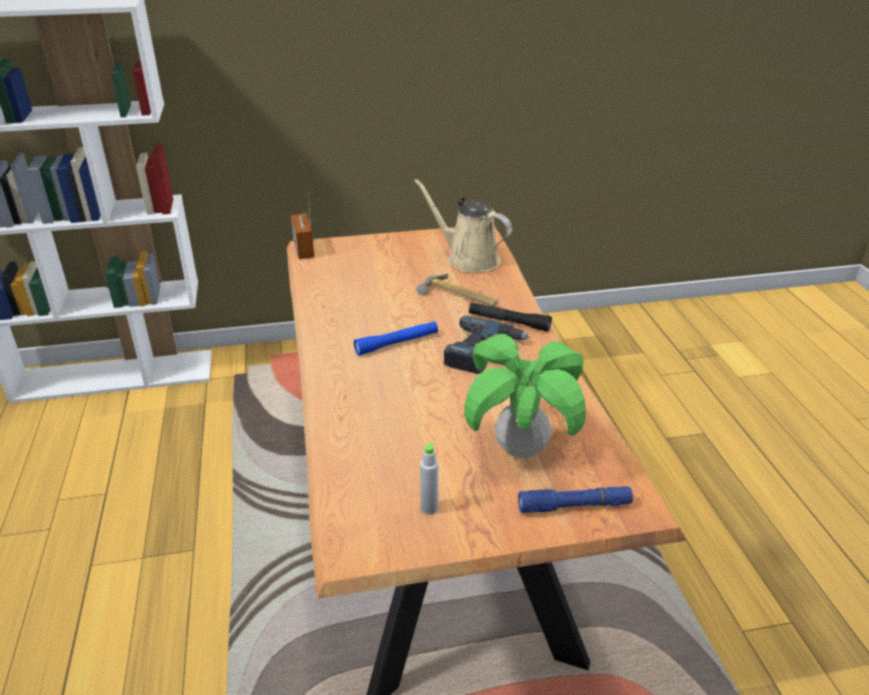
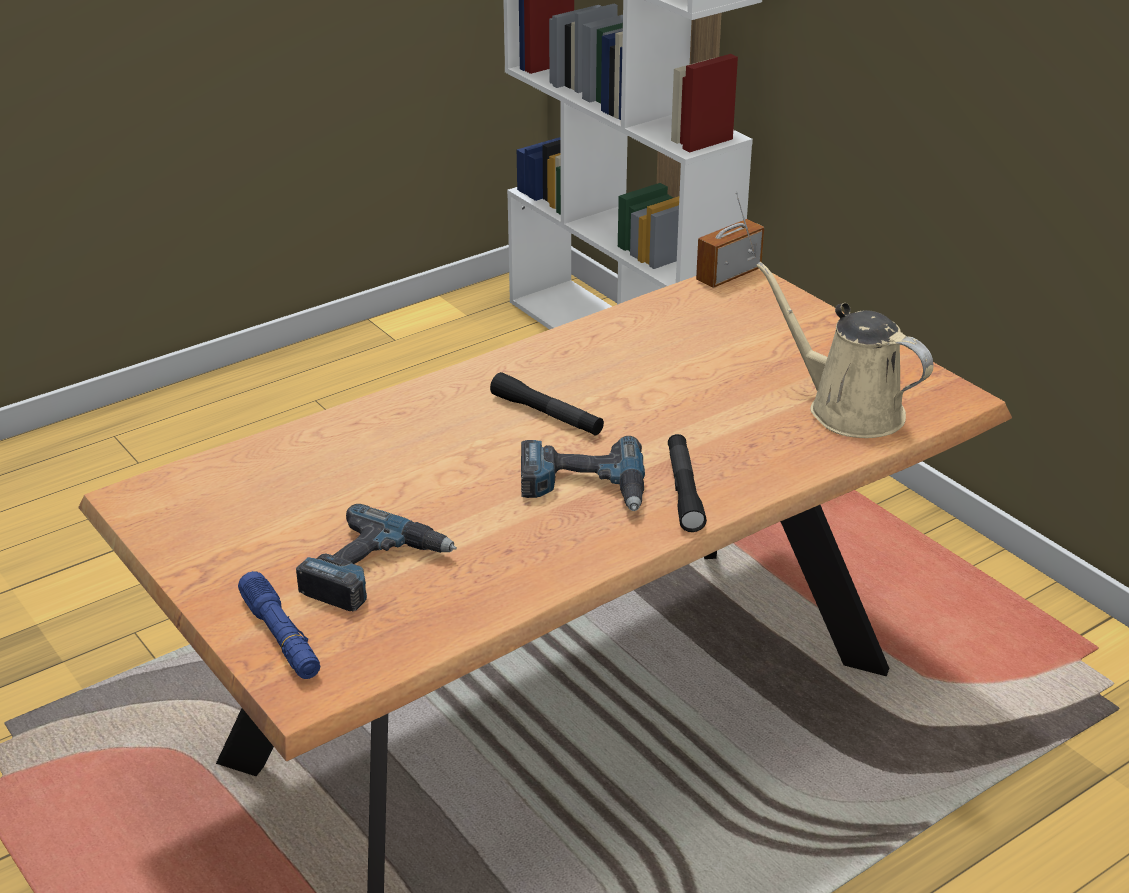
camera: 65 degrees right, 0 degrees up
blue flashlight [354,321,438,355] -> black flashlight [490,372,604,435]
beige watering can [414,179,512,273] -> beige watering can turned 60 degrees counterclockwise [756,262,933,438]
hammer [417,273,498,307] -> none
grey bottle [420,442,438,515] -> none
potted plant [464,334,586,458] -> power drill [296,504,457,612]

